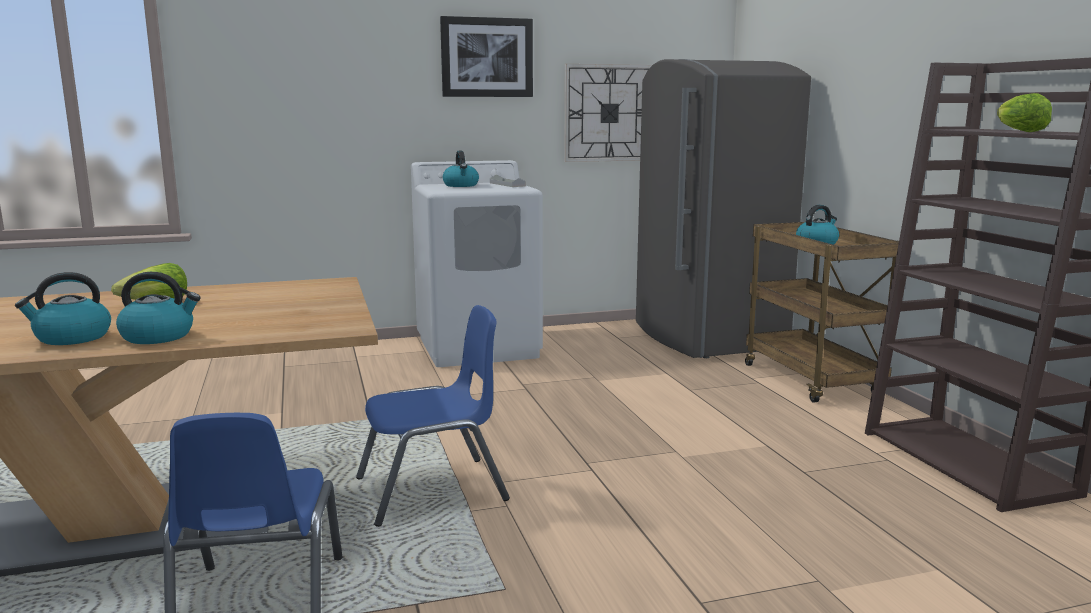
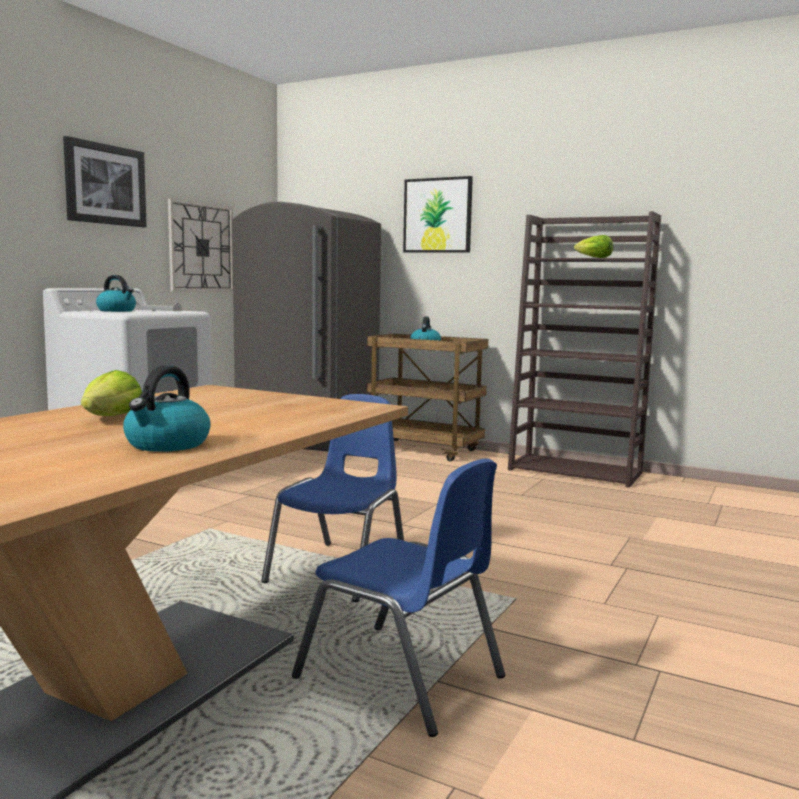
camera: 45 degrees left, 5 degrees down
kettle [116,272,201,344] -> none
none -> picture [403,176,473,253]

